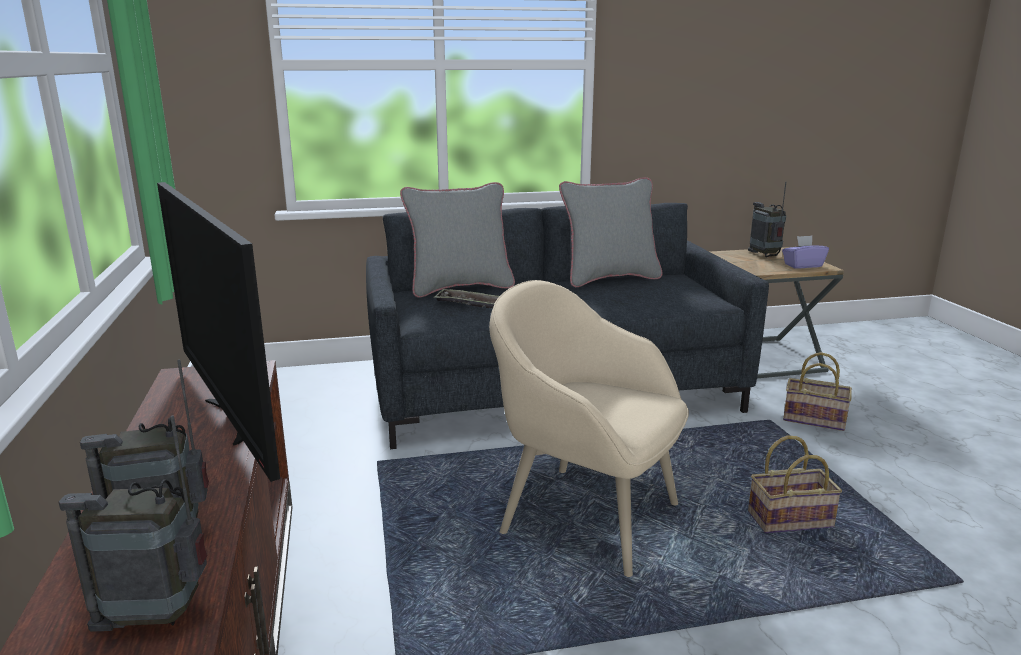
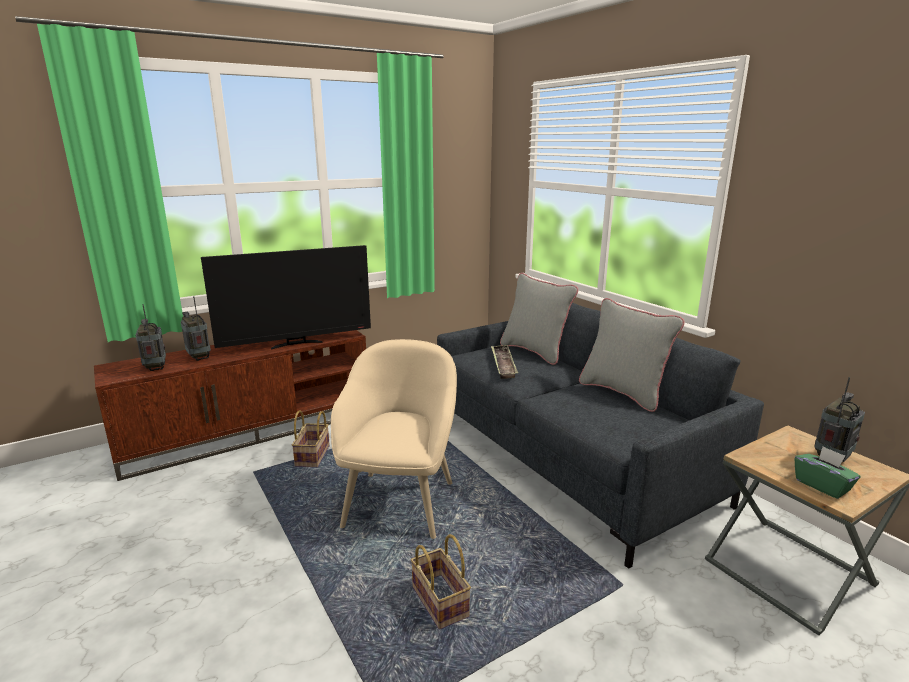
camera: 70 degrees right, 0 degrees up
television [157,182,280,482] -> television turned 150 degrees counterclockwise [201,245,371,350]
purple tissue box [782,236,829,269] -> green tissue box [794,446,861,499]
basket [783,352,852,431] -> basket moved to [292,410,330,467]

